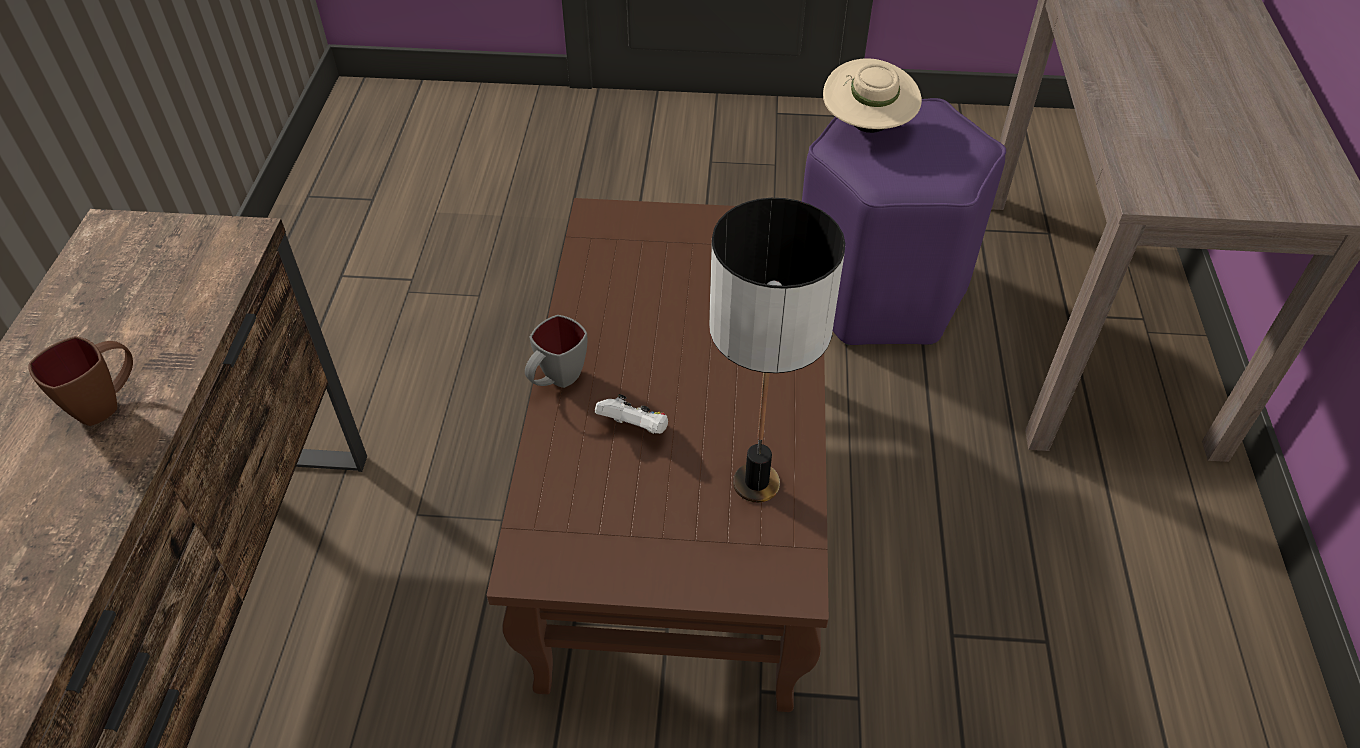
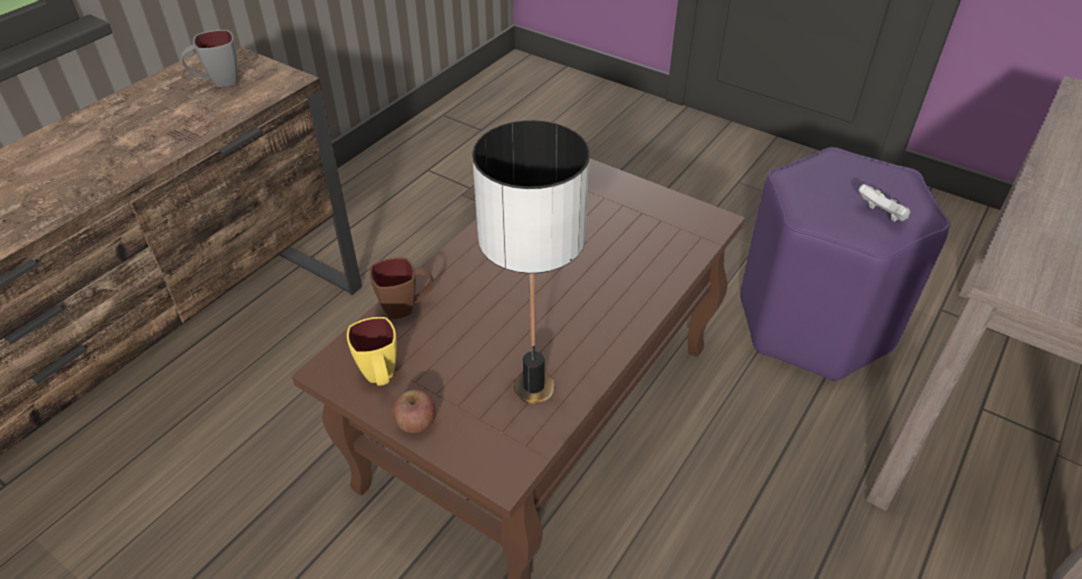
camera: 30 degrees right, 5 degrees down
brown mug [28,336,133,426] -> brown mug moved to [370,257,433,319]
grey mug [525,315,587,388] -> grey mug moved to [181,30,238,87]
white game controller [595,394,668,434] -> white game controller moved to [858,184,910,222]
beige hat [823,58,922,133] -> none
none -> yellow mug [347,317,397,386]
none -> apple [392,390,436,433]

